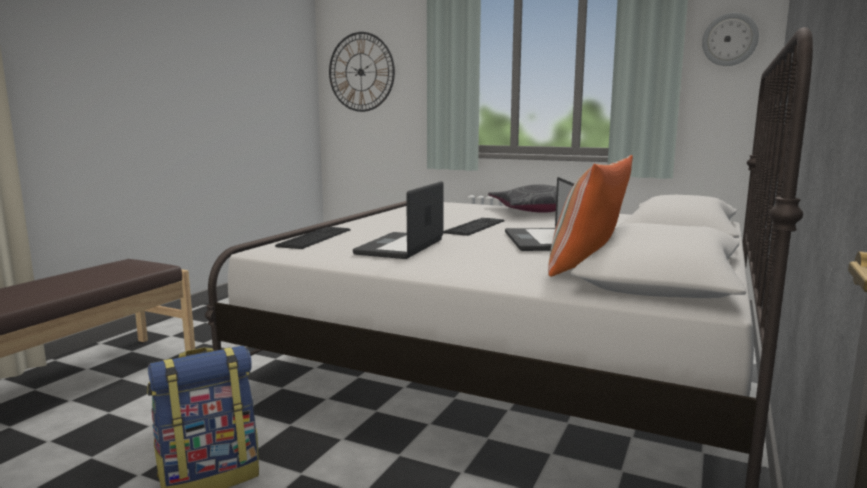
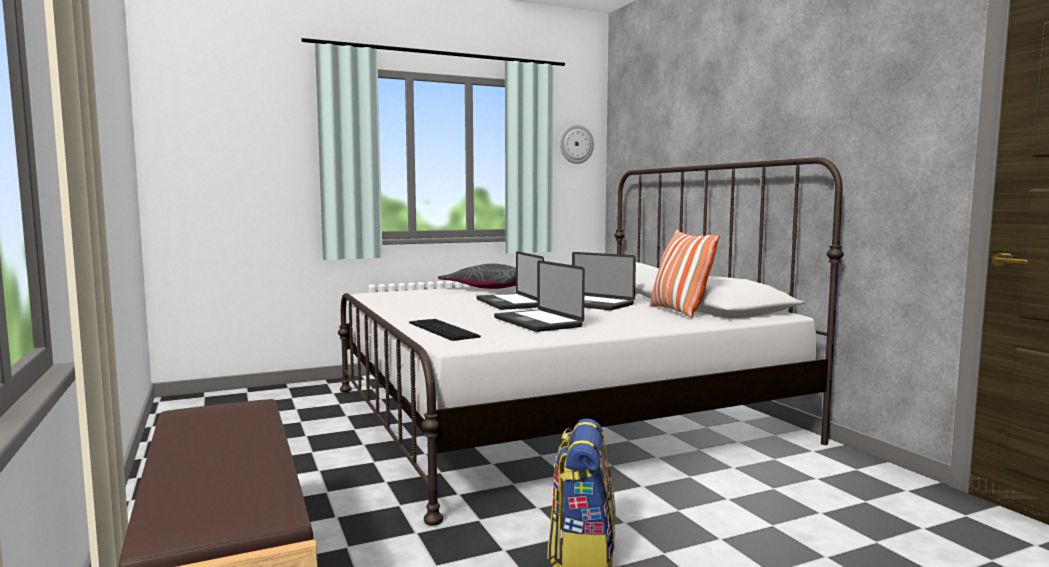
camera: 50 degrees left, 5 degrees down
wall clock [329,32,395,112] -> none
keyboard [443,218,505,236] -> laptop [477,251,544,310]

